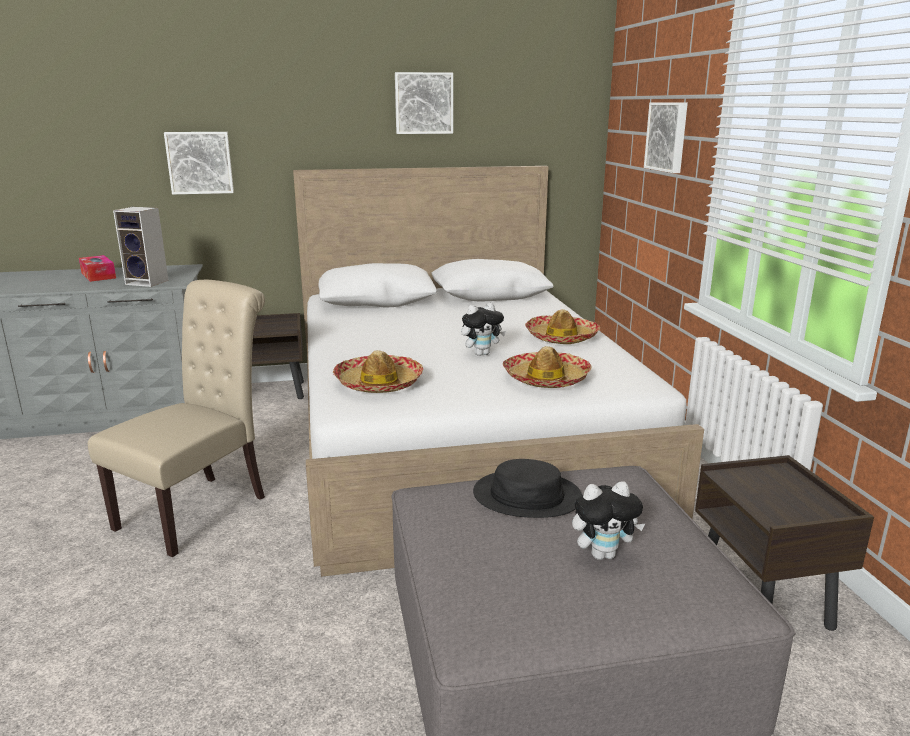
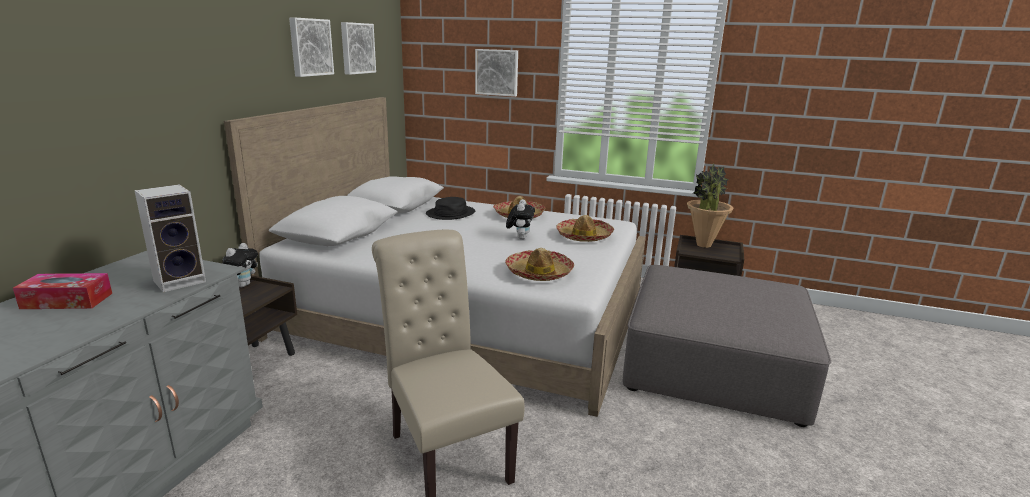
camera: 60 degrees left, 0 degrees up
picture [164,132,234,195] -> picture moved to [341,22,376,75]
black hat [473,459,582,518] -> black hat moved to [426,197,475,220]
plush toy [572,482,645,560] -> plush toy moved to [222,243,258,288]
none -> potted plant [687,164,734,248]

